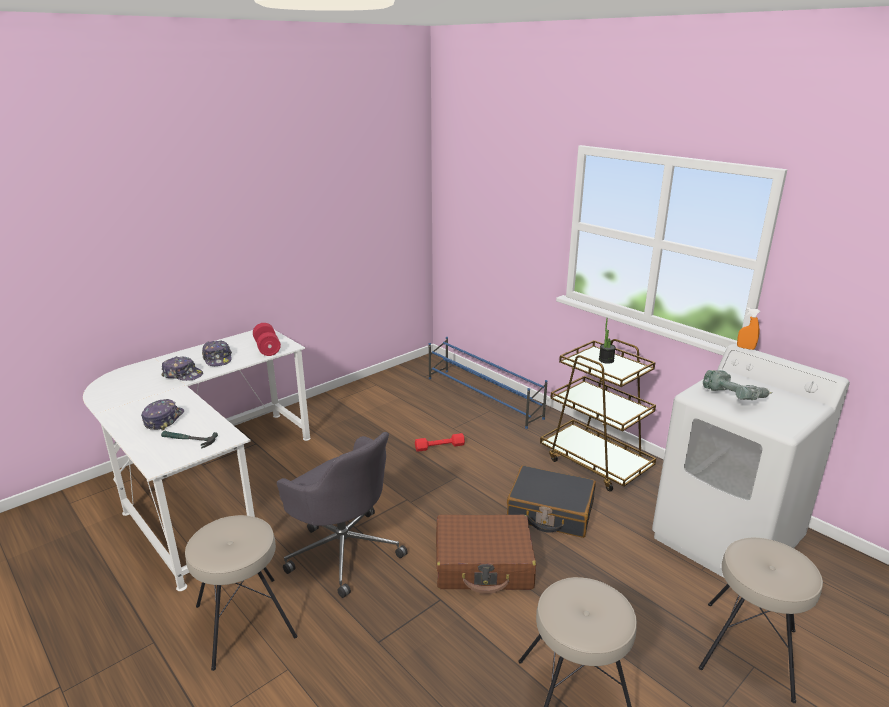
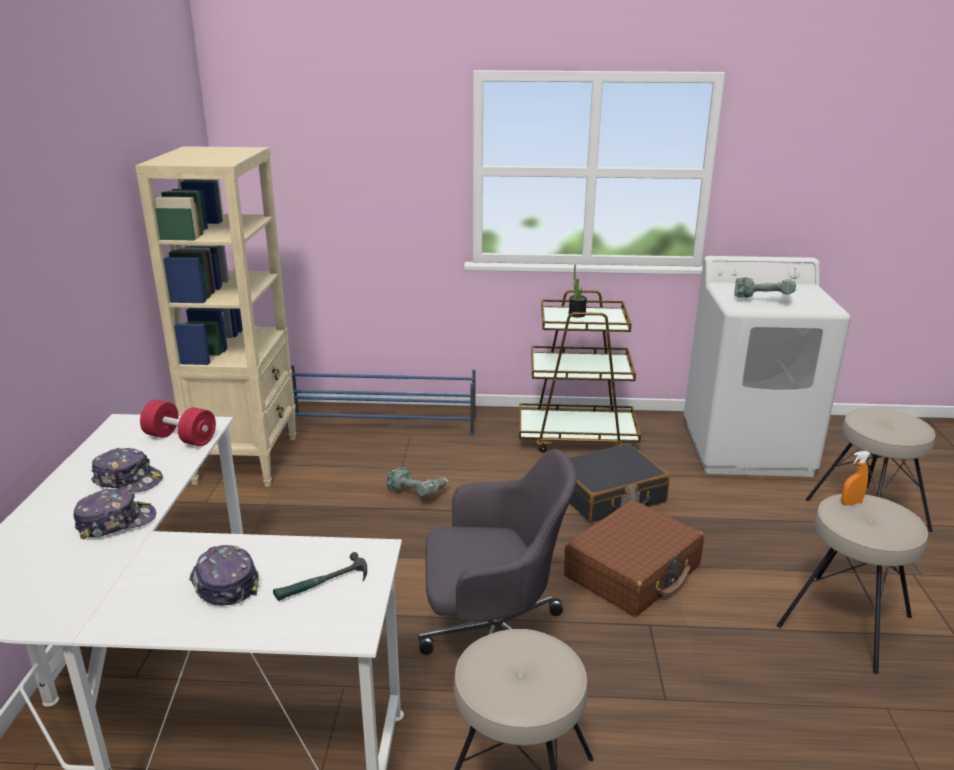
camera: 45 degrees left, 0 degrees up
red dumbbell [415,433,465,452] -> power drill [386,467,450,496]
orange spray bottle [737,308,760,350] -> orange spray bottle moved to [841,451,870,505]
none -> beige bookcase [135,146,297,487]

